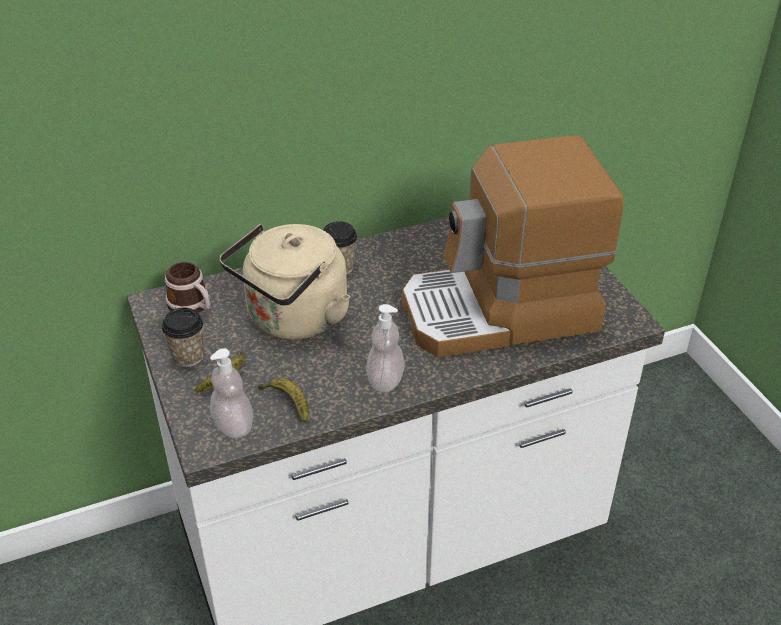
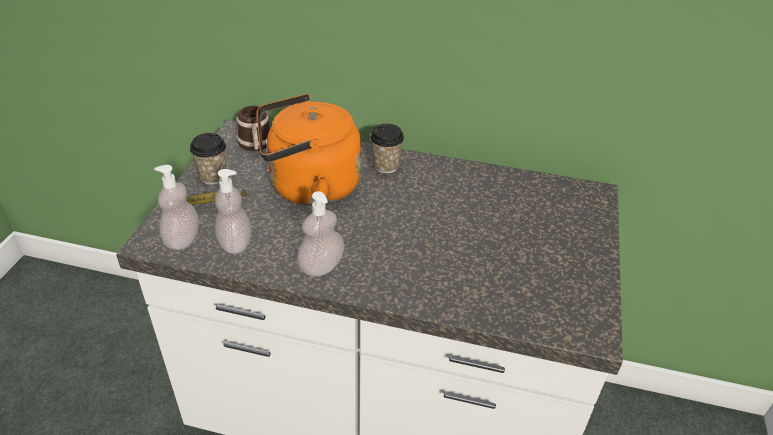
camera: 35 degrees right, 0 degrees up
beige kettle [219,224,350,340] -> orange kettle [257,94,361,206]
banana [258,377,309,423] -> soap dispenser [215,169,252,254]
coffee machine [402,136,624,357] -> none

